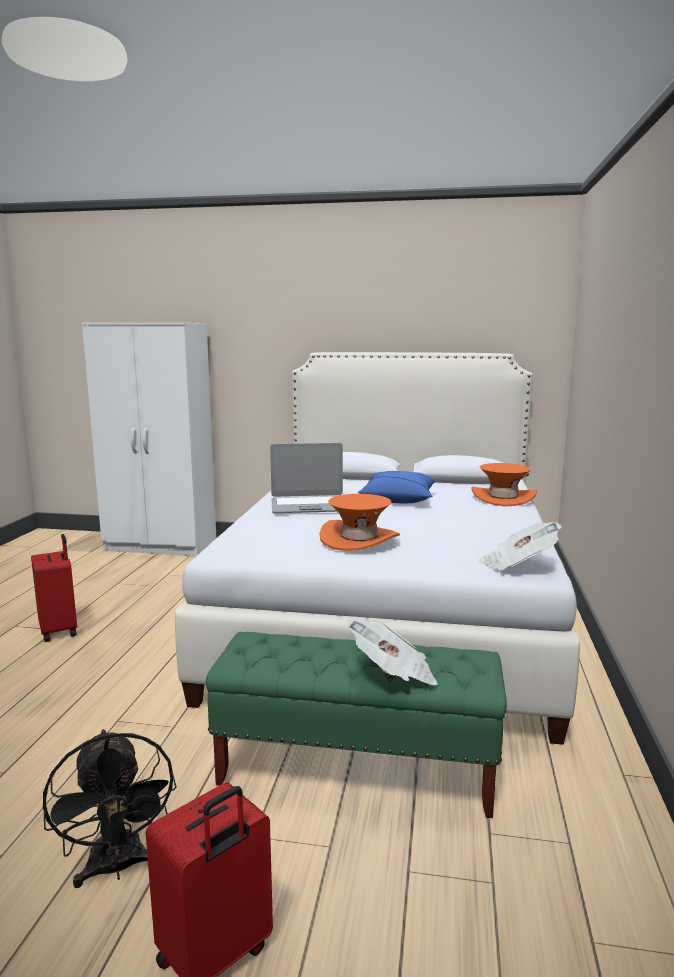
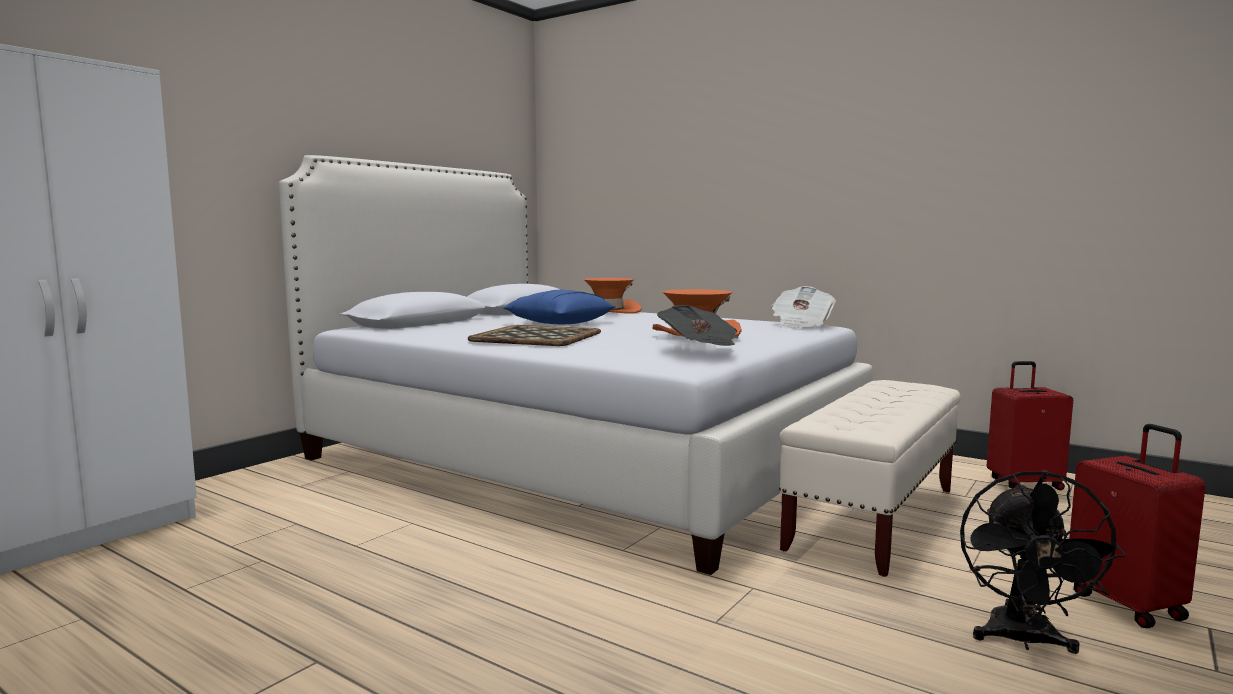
camera: 65 degrees left, 5 degrees down
red suitcase [31,534,77,642] -> red suitcase moved to [987,361,1073,490]
black fan [43,729,177,888] -> black fan turned 105 degrees clockwise [960,470,1126,654]
green bench [206,632,507,818] -> beige bench [779,380,961,577]
laptop [270,443,343,513] -> tray [468,325,601,346]
newspaper [347,619,438,686] -> newspaper moved to [657,305,738,346]

